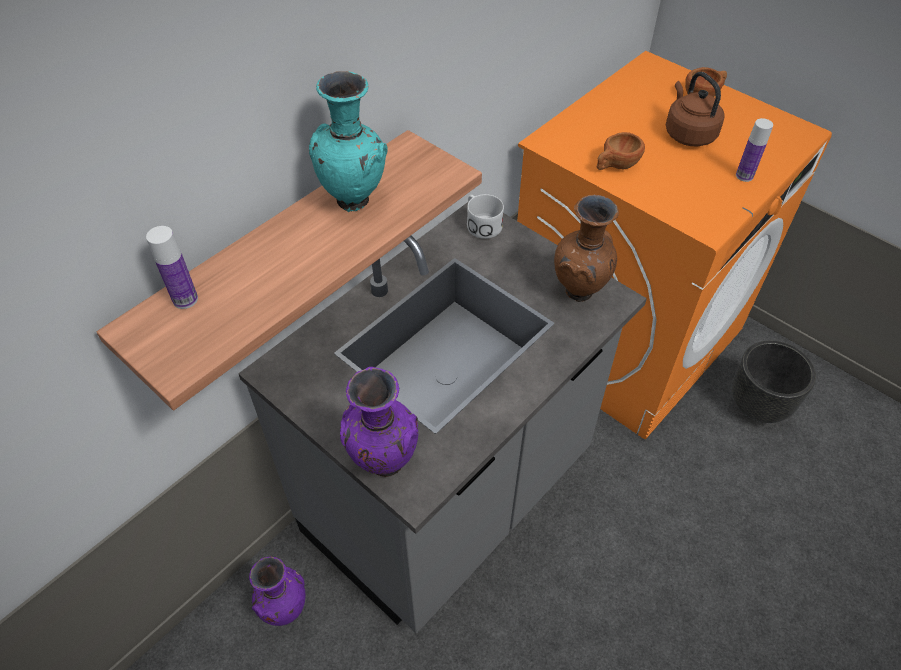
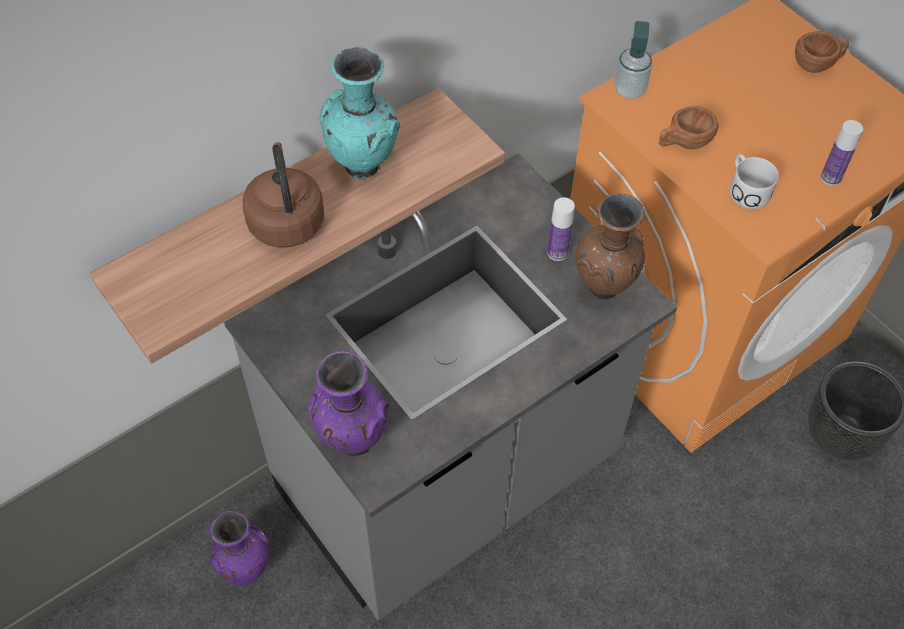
camera: 10 degrees right, 5 degrees up
bottle [146,226,198,309] -> bottle moved to [547,197,575,261]
white mug [467,194,504,239] -> white mug moved to [730,154,778,209]
brown kettle [666,72,724,146] -> brown kettle moved to [243,142,324,248]
none -> soap dispenser [614,21,652,99]

